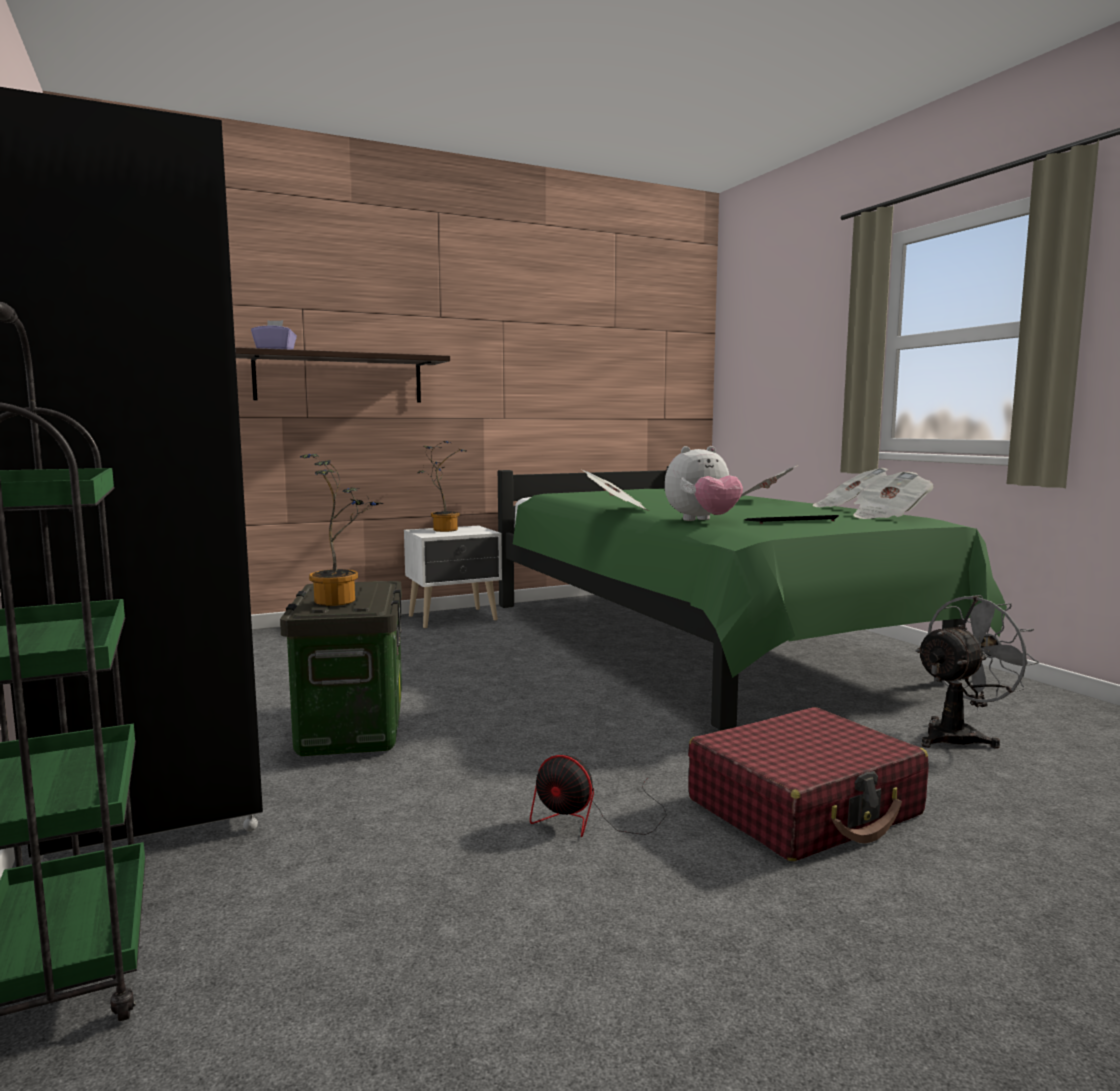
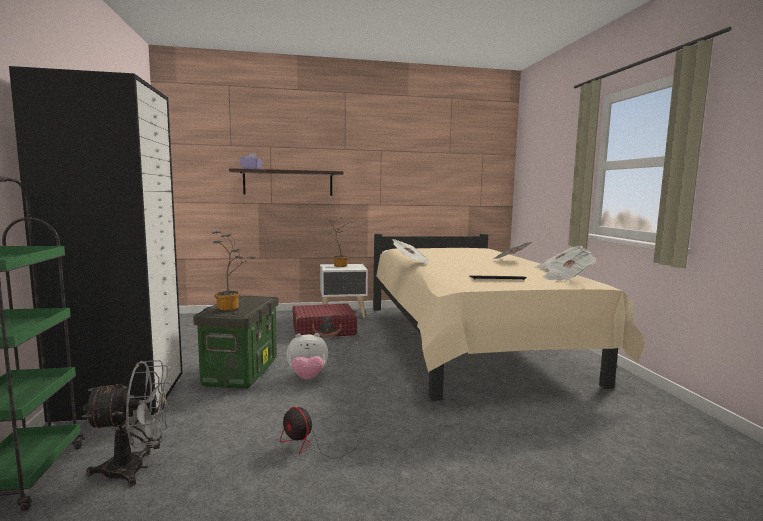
camera: 15 degrees right, 0 degrees up
green bed [498,466,1007,730] -> beige bed [373,234,645,401]
plush toy [665,446,743,521] -> plush toy moved to [287,333,328,379]
red suitcase [688,707,929,861] -> red suitcase moved to [292,303,357,338]
grey fan [915,595,1039,748] -> grey fan moved to [82,360,171,487]

